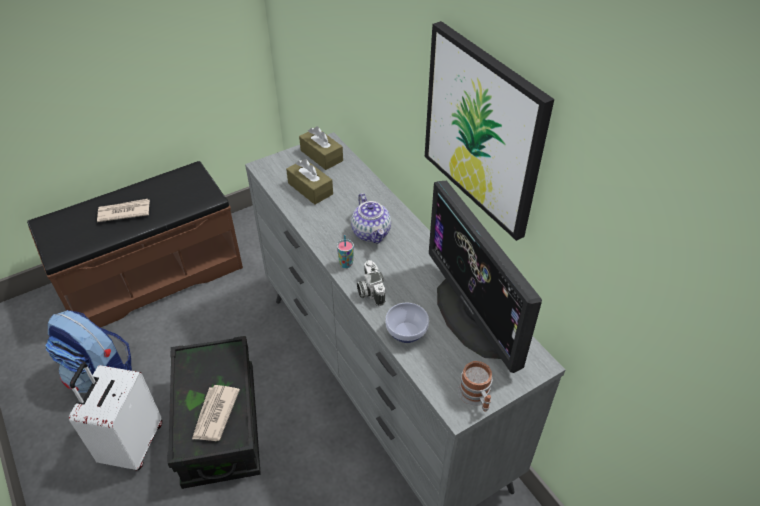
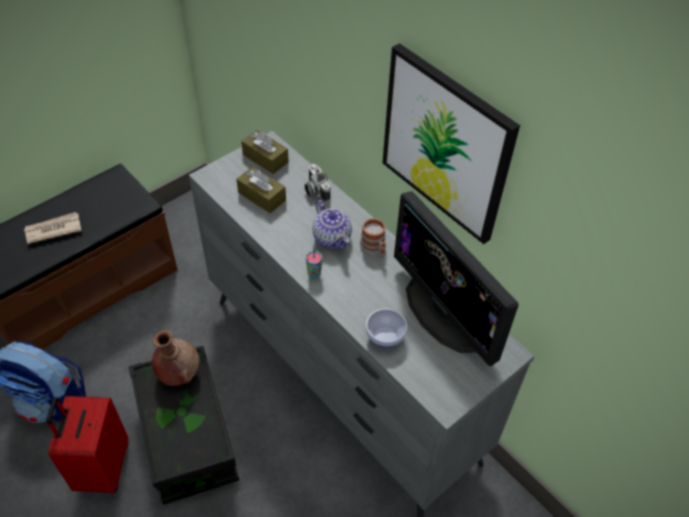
camera: 10 degrees left, 5 degrees up
white suitcase [69,363,162,470] -> red suitcase [46,396,129,493]
newspaper [192,385,240,441] -> none
camera [357,260,386,306] -> camera moved to [305,164,331,202]
mug [458,361,492,412] -> mug moved to [360,218,386,257]
none -> brown vase [152,330,200,386]

